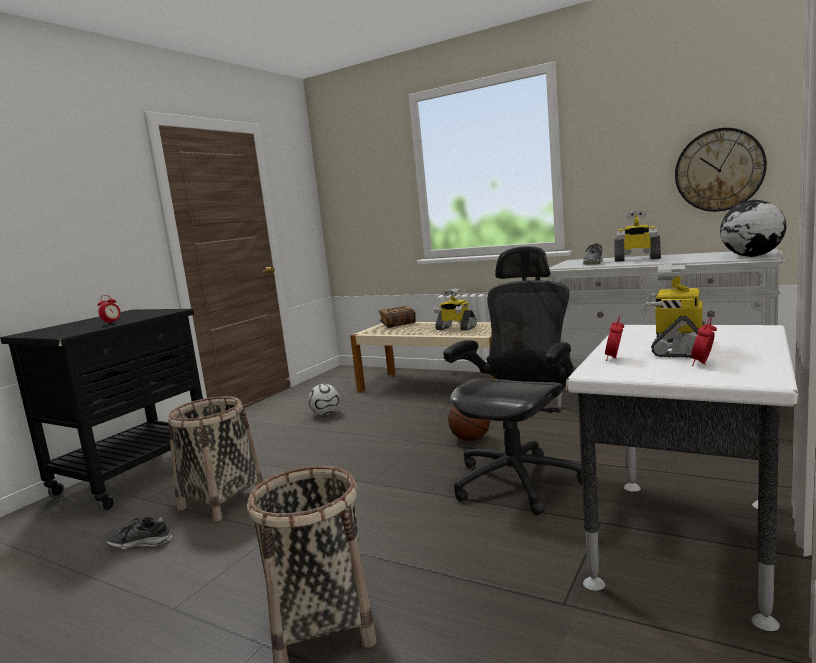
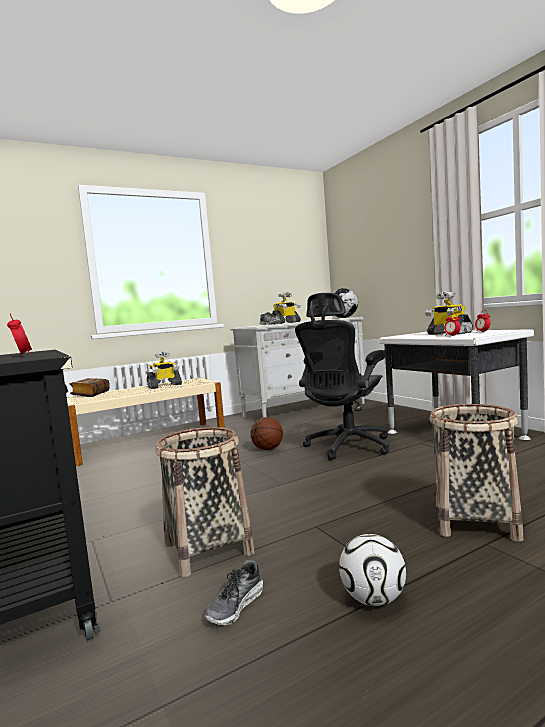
camera: 60 degrees left, 5 degrees down
football [308,384,340,415] -> football moved to [339,534,406,606]
office chair [444,246,582,515] -> office chair turned 120 degrees counterclockwise [295,293,389,460]
wall clock [675,128,767,212] -> none

